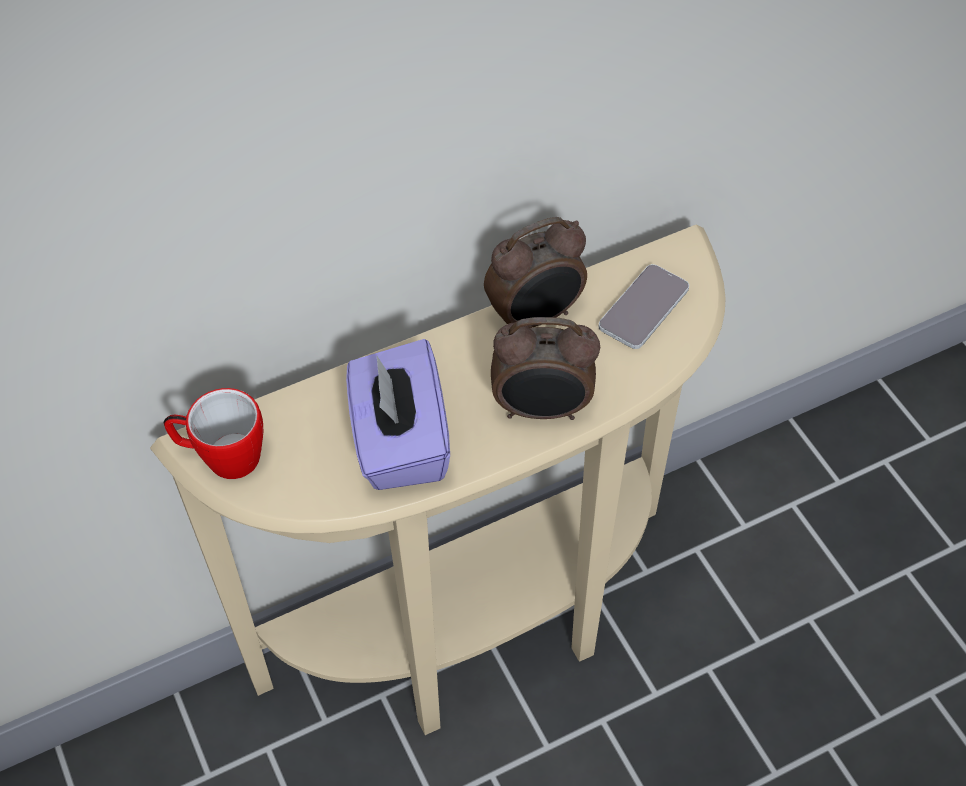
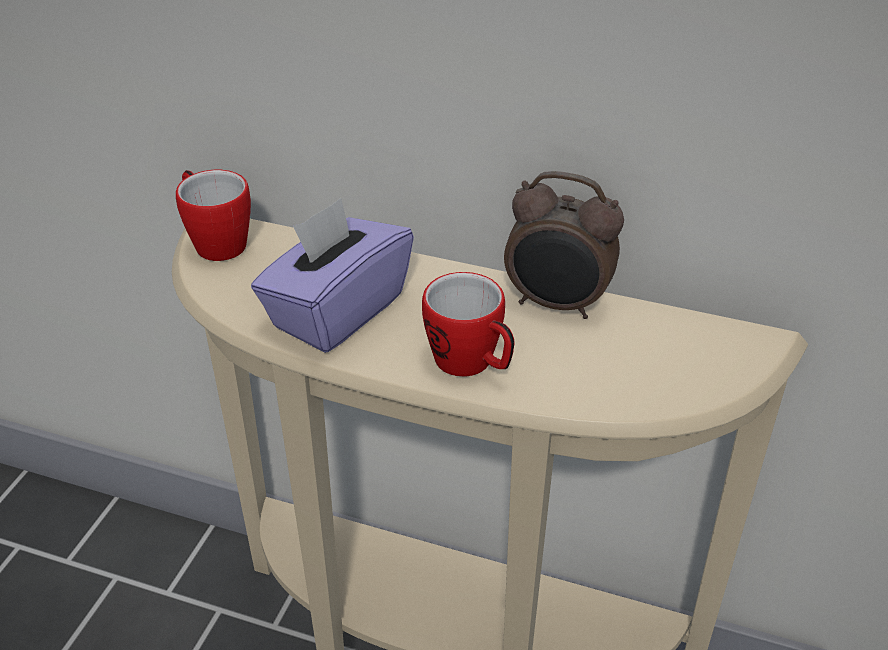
camera: 45 degrees right, 15 degrees down
alarm clock [491,317,600,420] -> mug [422,272,514,377]
phone [599,264,689,349] -> none

